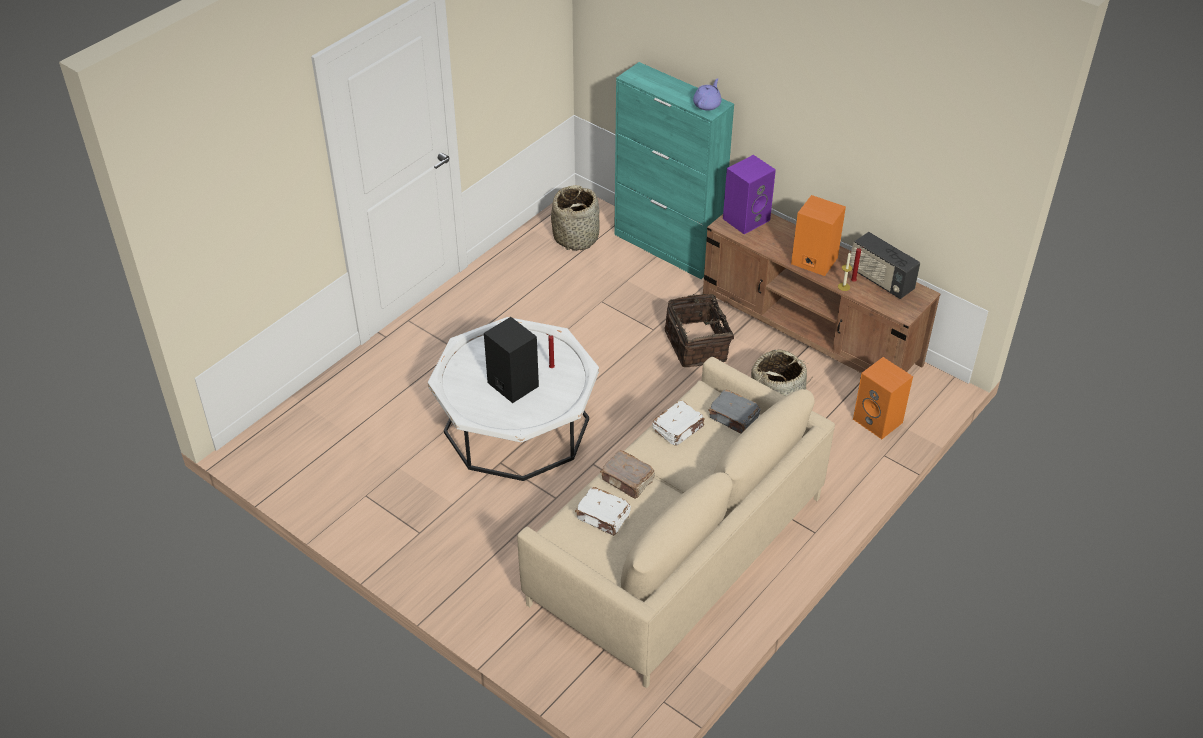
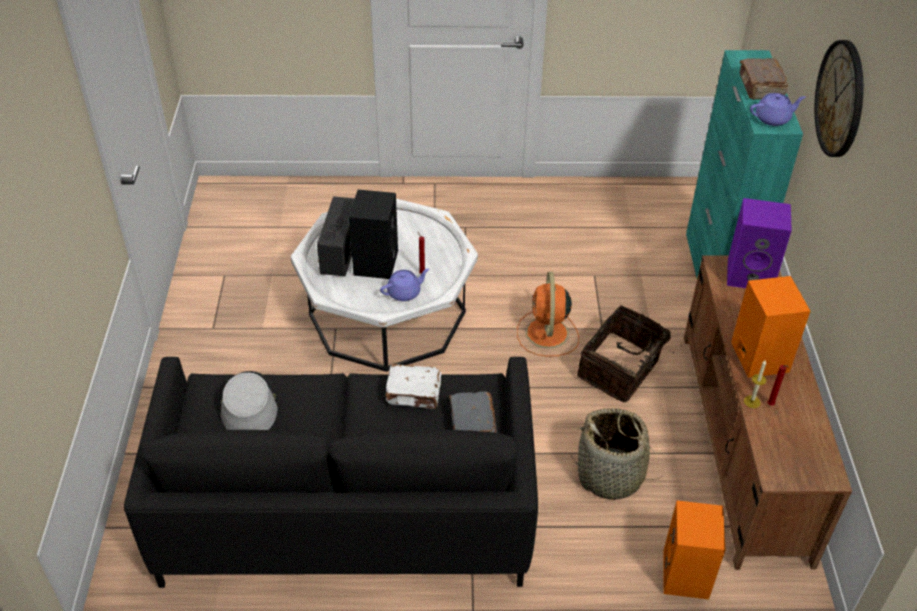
camera: 50 degrees right, 0 degrees up
beige sofa [517,357,835,688] -> black sofa [124,357,538,588]
basket [551,185,600,251] -> none
white book [575,487,631,536] -> grey hat [221,371,278,430]
brown book [600,450,655,499] -> brown book moved to [739,58,788,100]
radio [849,232,920,299] -> radio moved to [317,196,355,276]
none -> purple teapot [380,269,429,301]
none -> orange fan [517,272,579,357]
none -> wall clock [814,40,864,157]

